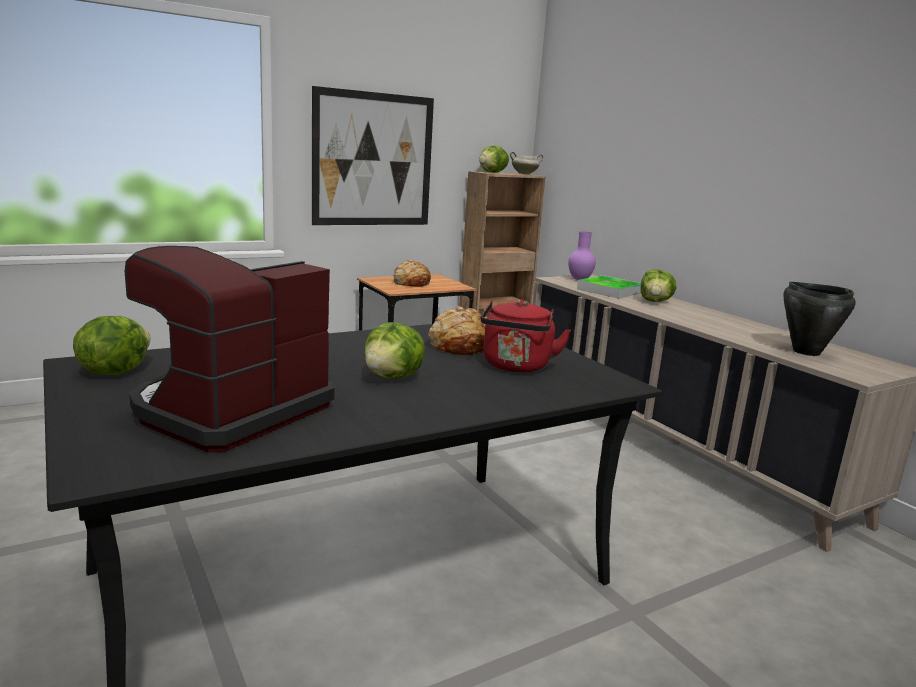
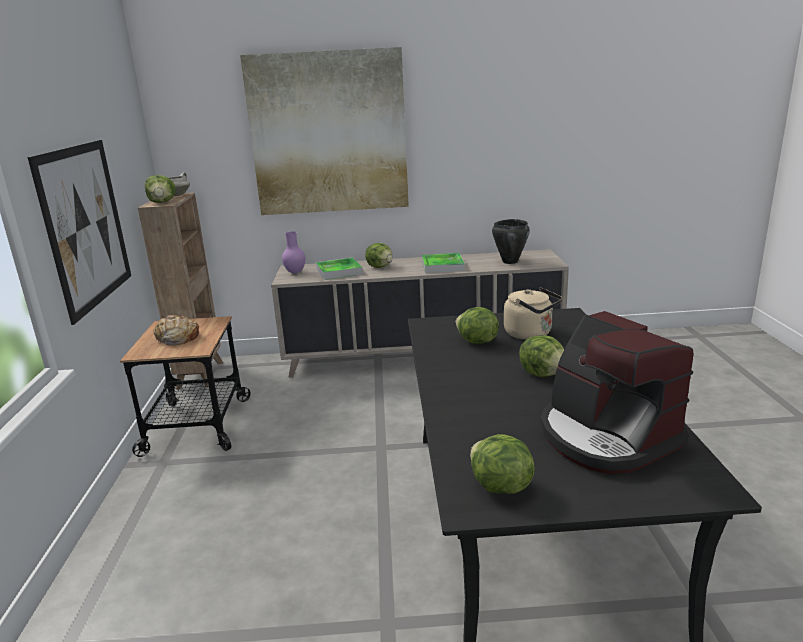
camera: 60 degrees left, 5 degrees up
bread [428,306,487,355] -> lettuce [456,307,499,344]
red kettle [481,299,571,373] -> beige kettle [504,287,563,340]
none -> picture [240,47,409,215]
none -> tray [422,253,465,273]

